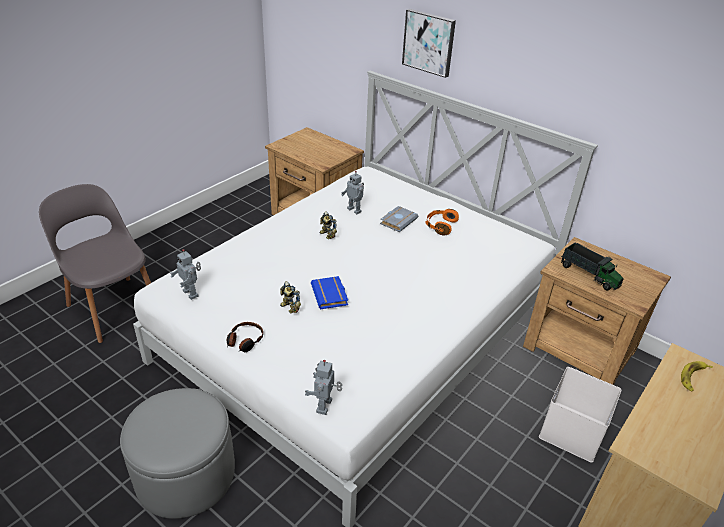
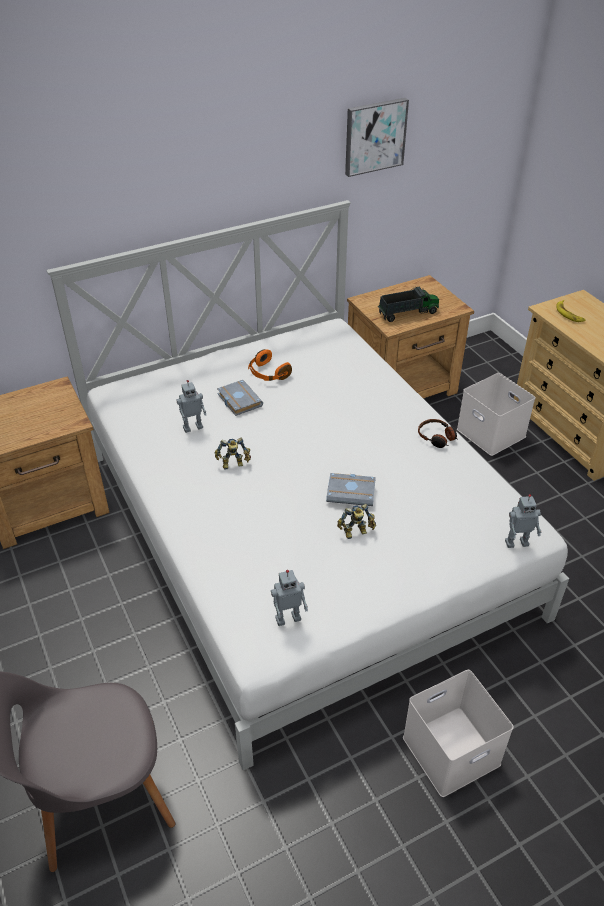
camera: 65 degrees left, 5 degrees up
grey ottoman [120,388,235,519] -> white storage box [403,670,514,797]
headphones [227,322,263,352] -> headphones moved to [418,419,458,448]
toy robot [305,360,342,415] -> toy robot turned 45 degrees counterclockwise [505,494,542,548]
blue book [311,276,348,309] -> grey book [326,473,376,506]
picture [402,9,456,78] -> picture moved to [345,98,409,177]

